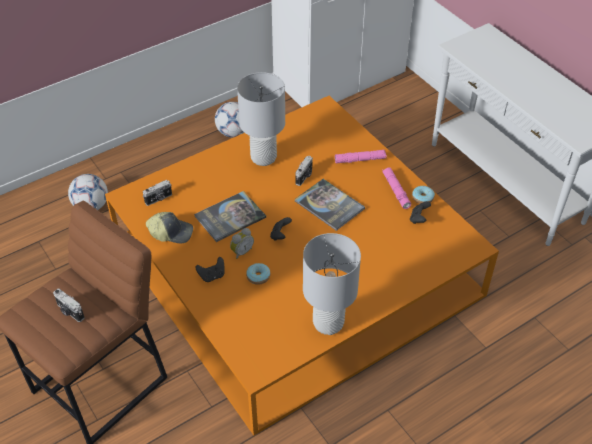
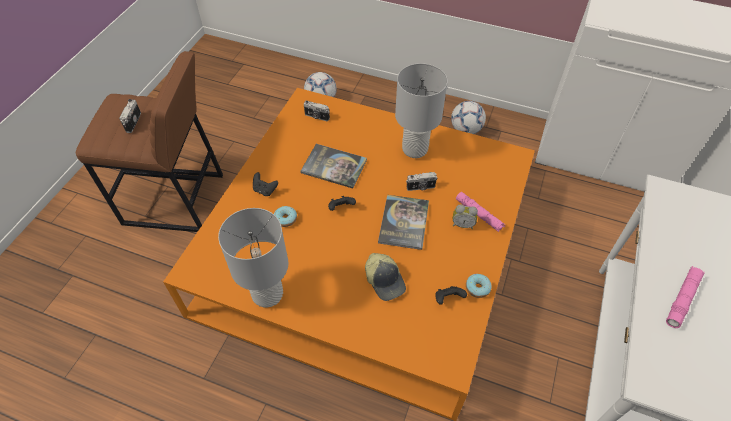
camera: 55 degrees right, 5 degrees up
cap [146,212,193,243] -> cap moved to [365,253,406,301]
alarm clock [230,228,254,259] -> alarm clock moved to [453,204,478,229]
pink flashlight [382,167,411,209] -> pink flashlight moved to [666,266,705,328]

